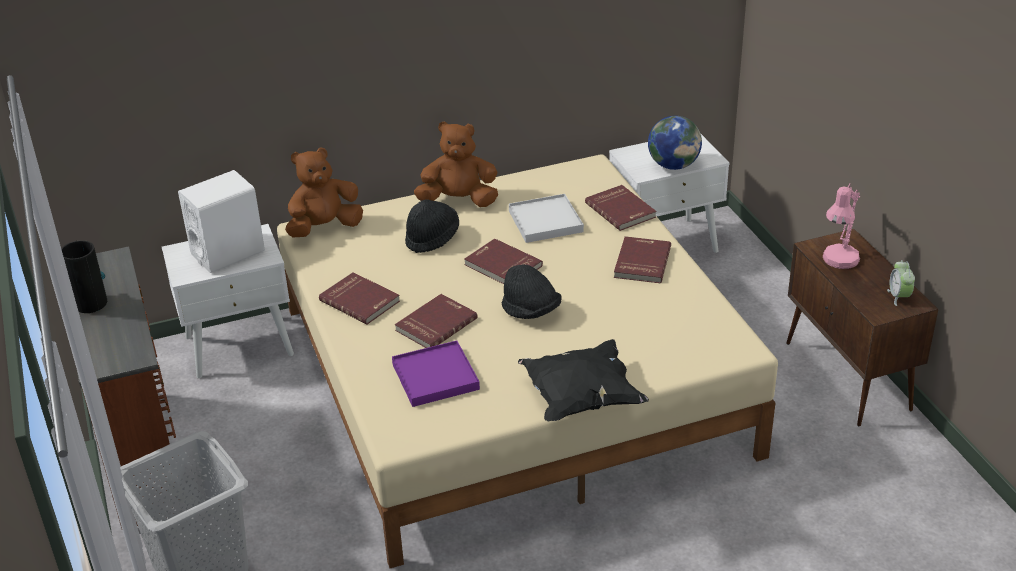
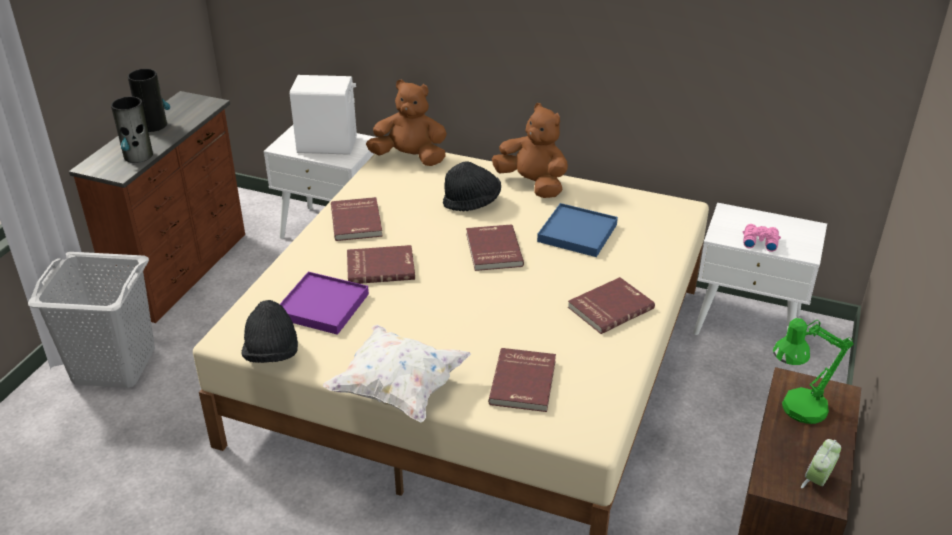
camera: 40 degrees right, 0 degrees up
black hat [502,265,561,319] -> black hat moved to [242,300,298,363]
white tray [509,194,584,243] -> blue tray [537,203,618,257]
black pillow [518,339,649,421] -> white pillow [323,325,471,422]
red book [585,185,657,231] -> red book moved to [488,348,556,412]
globe [648,116,702,170] -> pink binoculars [743,224,781,252]
pink table lamp [823,183,860,269] -> green table lamp [773,318,854,424]
none -> vase [111,96,153,163]

